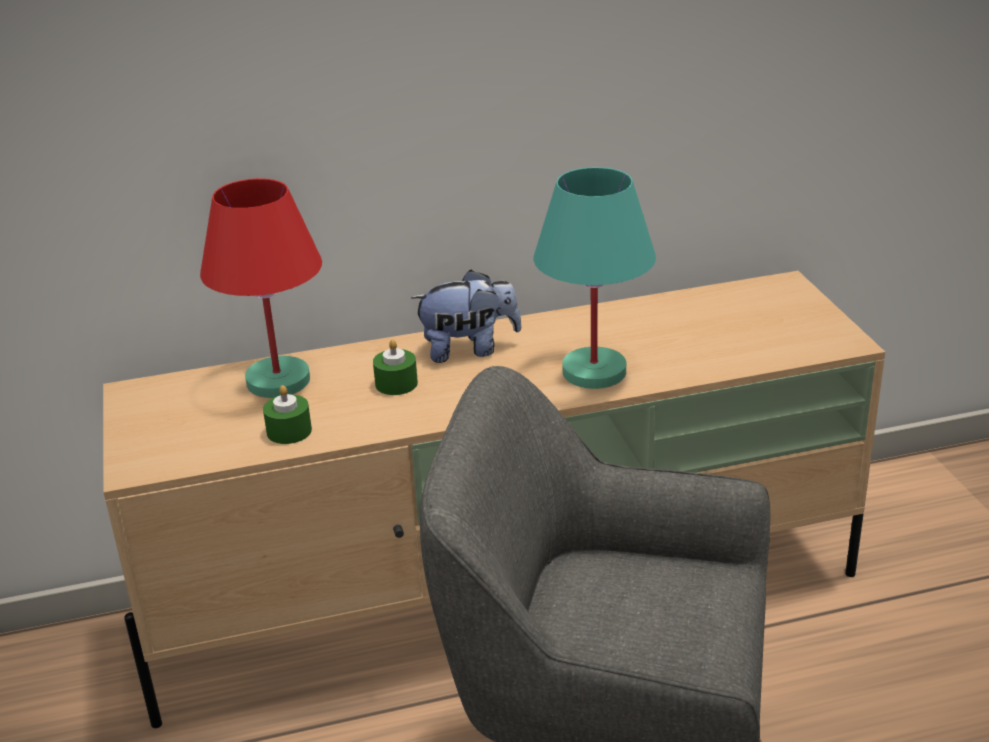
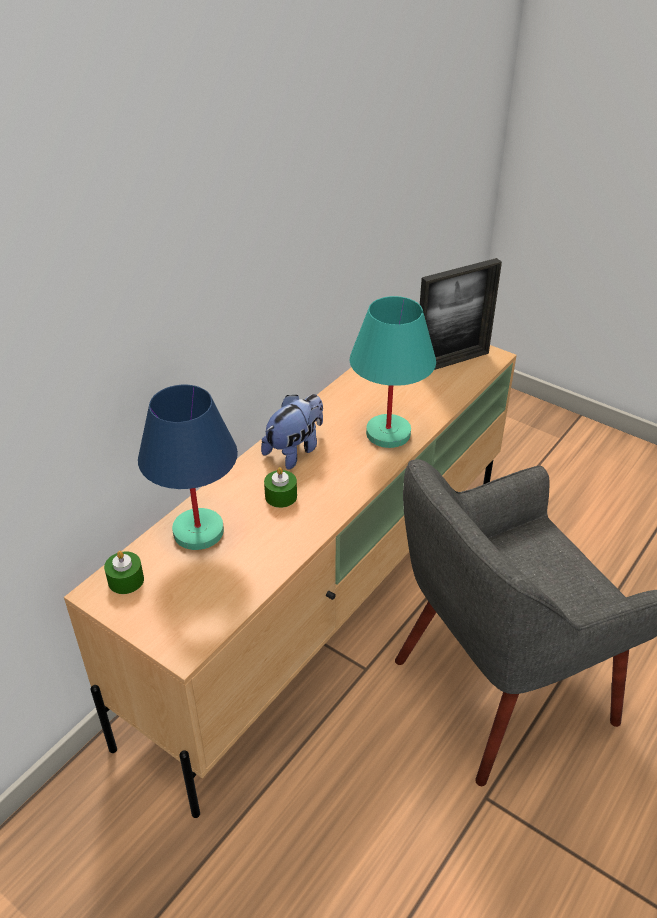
camera: 40 degrees left, 10 degrees up
red table lamp [200,178,322,398] -> blue table lamp [138,385,238,550]
green candle [263,385,312,444] -> green candle moved to [104,551,144,594]
none -> picture frame [420,258,502,370]

